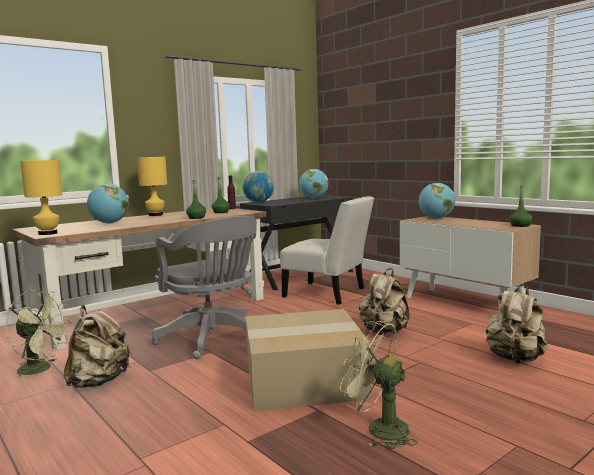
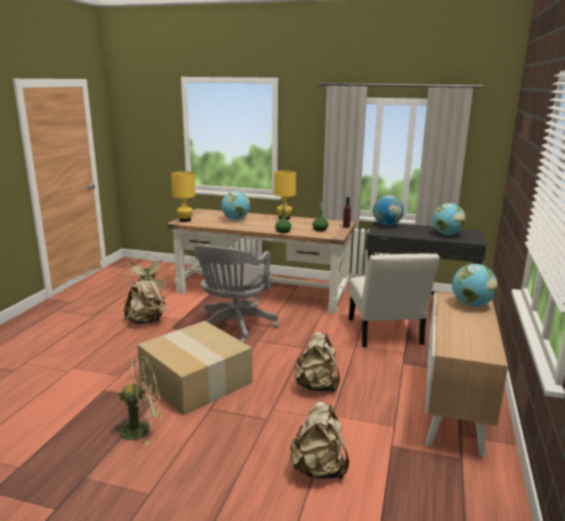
camera: 55 degrees right, 10 degrees up
green fan [340,321,418,449] -> green fan turned 75 degrees clockwise [111,357,162,445]
green bottle [509,185,532,227] -> none

